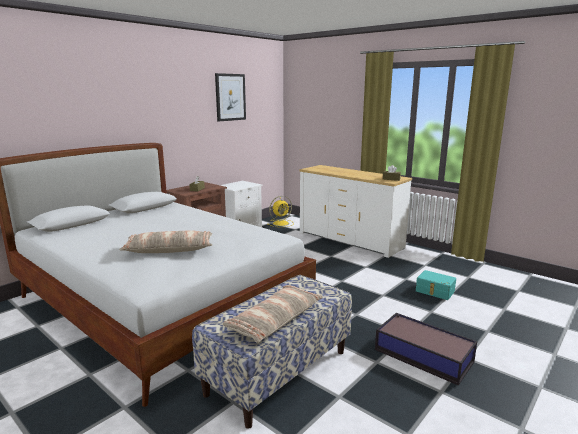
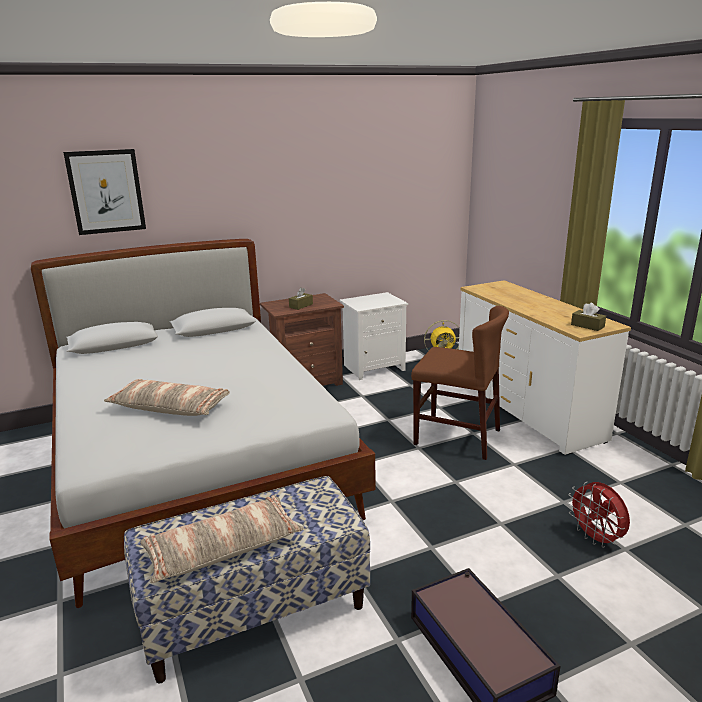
camera: 25 degrees right, 5 degrees up
picture [215,73,246,121] -> picture moved to [63,149,146,235]
turquoise storage box [416,270,456,300] -> red fan [567,482,630,548]
none -> brown chair [411,306,509,460]

